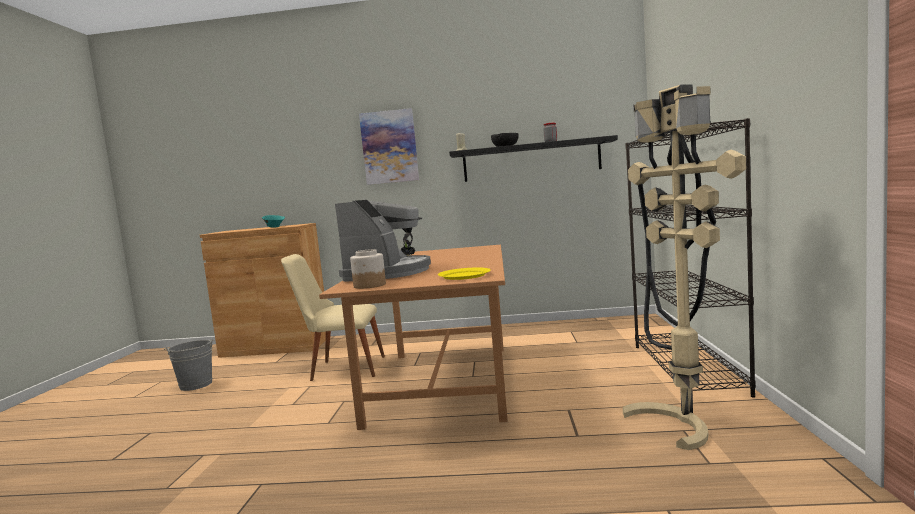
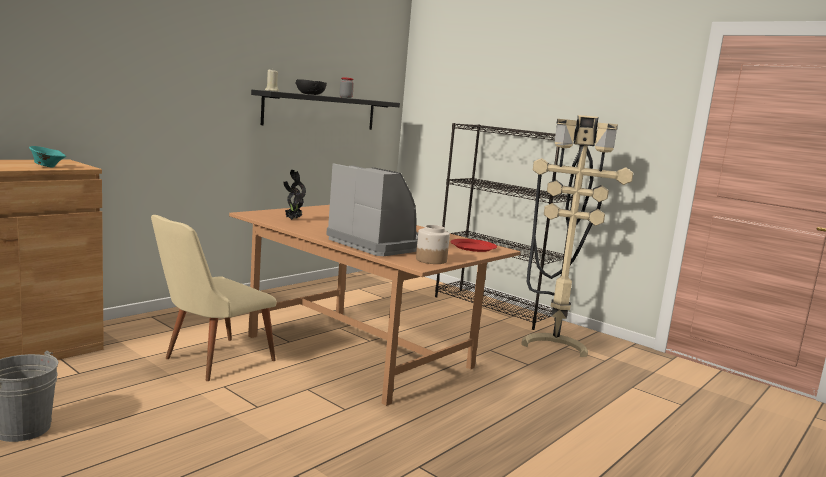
camera: 55 degrees left, 5 degrees up
picture [359,108,419,185] -> none
yellow plate [438,267,491,280] -> red plate [450,239,497,252]

